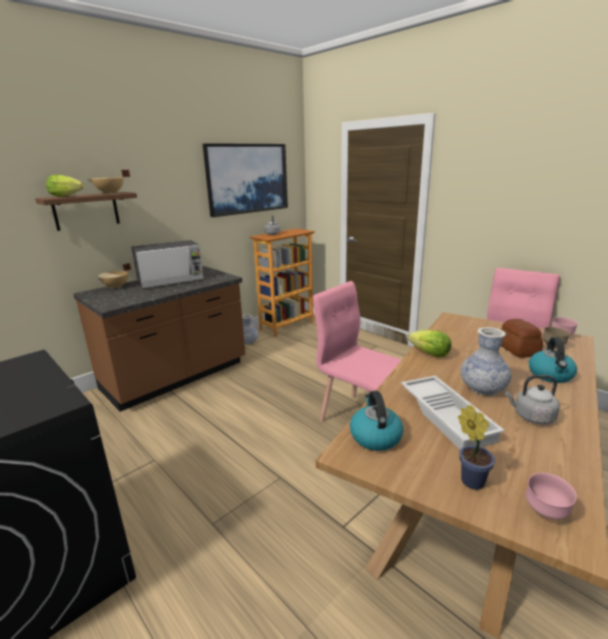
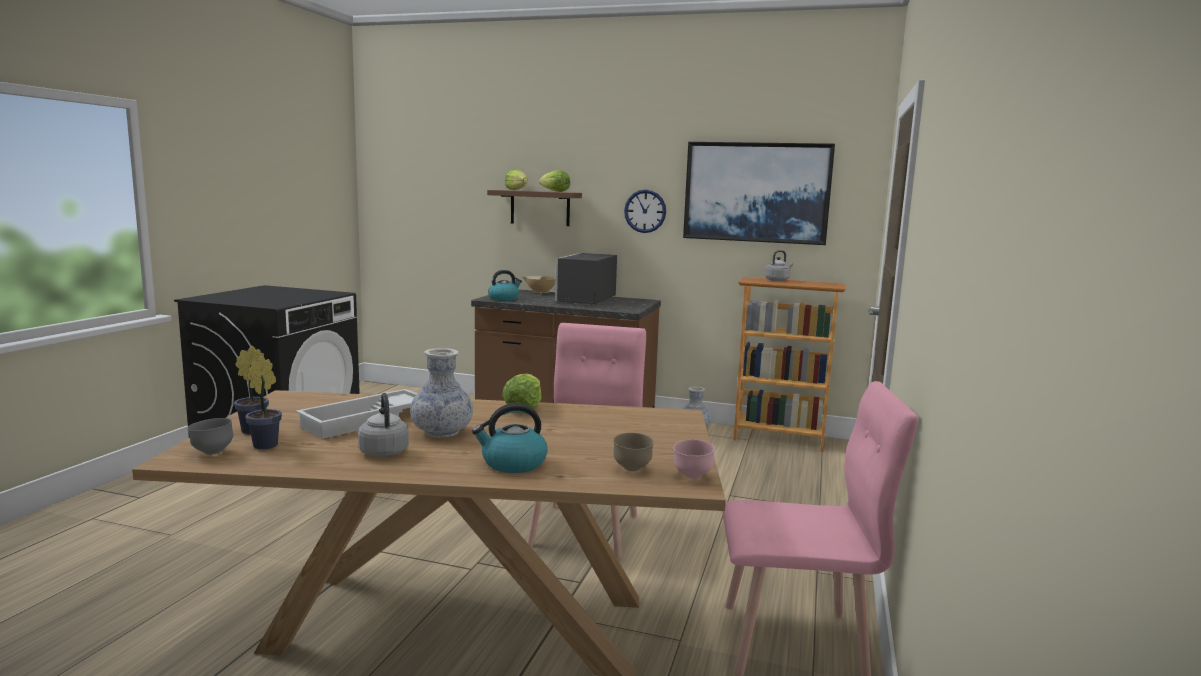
camera: 60 degrees right, 10 degrees down
beige cooking pot [88,170,130,194] -> lettuce [539,170,570,192]
microwave [132,240,204,288] -> microwave turned 75 degrees clockwise [555,253,617,305]
kettle [350,391,403,451] -> kettle moved to [488,270,522,301]
bread [500,319,543,358] -> none
pink bowl [526,473,577,519] -> grey bowl [187,418,233,455]
none -> potted plant [245,356,282,449]
none -> wall clock [624,190,666,233]

